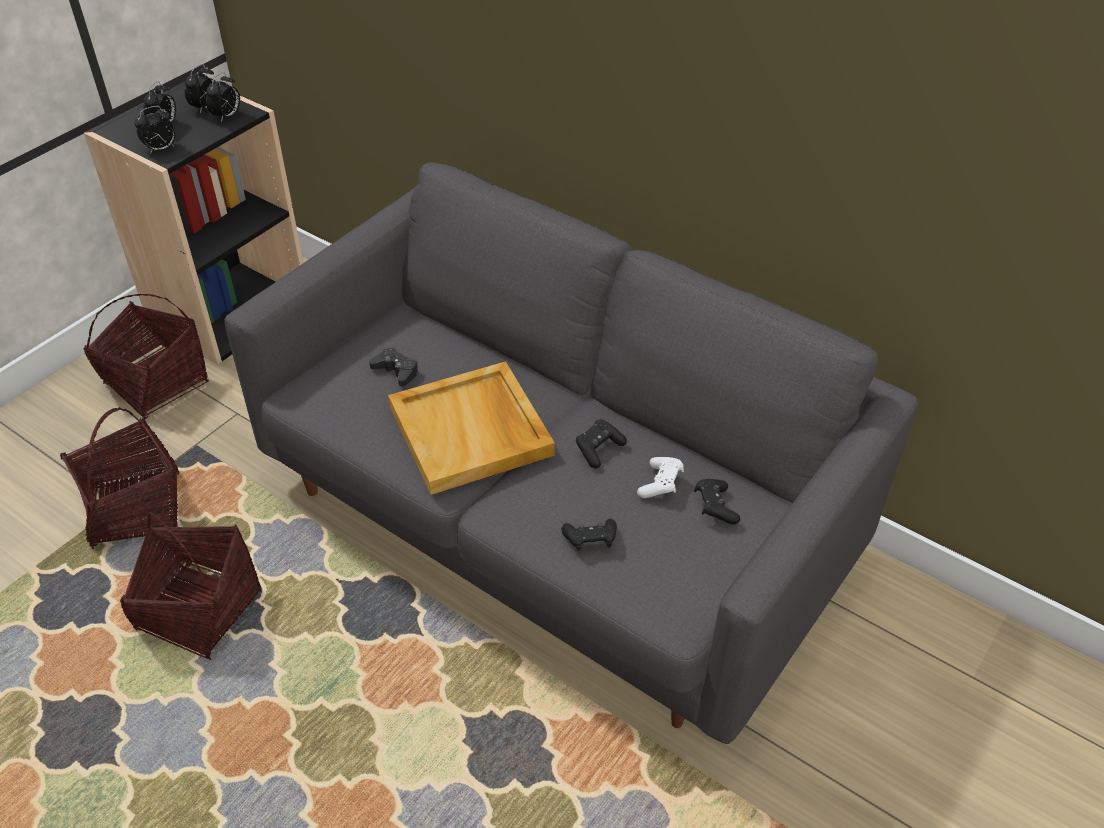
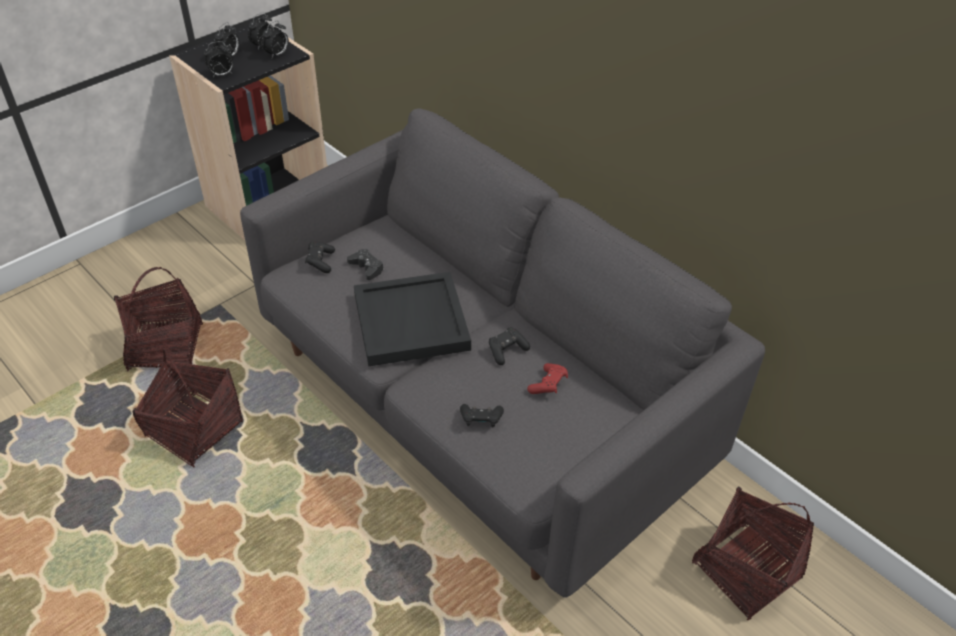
camera: 10 degrees right, 0 degrees up
basket [83,294,209,420] -> basket moved to [692,487,814,620]
beige tray [388,361,555,495] -> black tray [354,272,471,367]
white game controller [637,457,684,498] -> red game controller [527,363,568,394]
black game controller [694,479,740,524] -> black game controller moved to [305,241,335,273]

